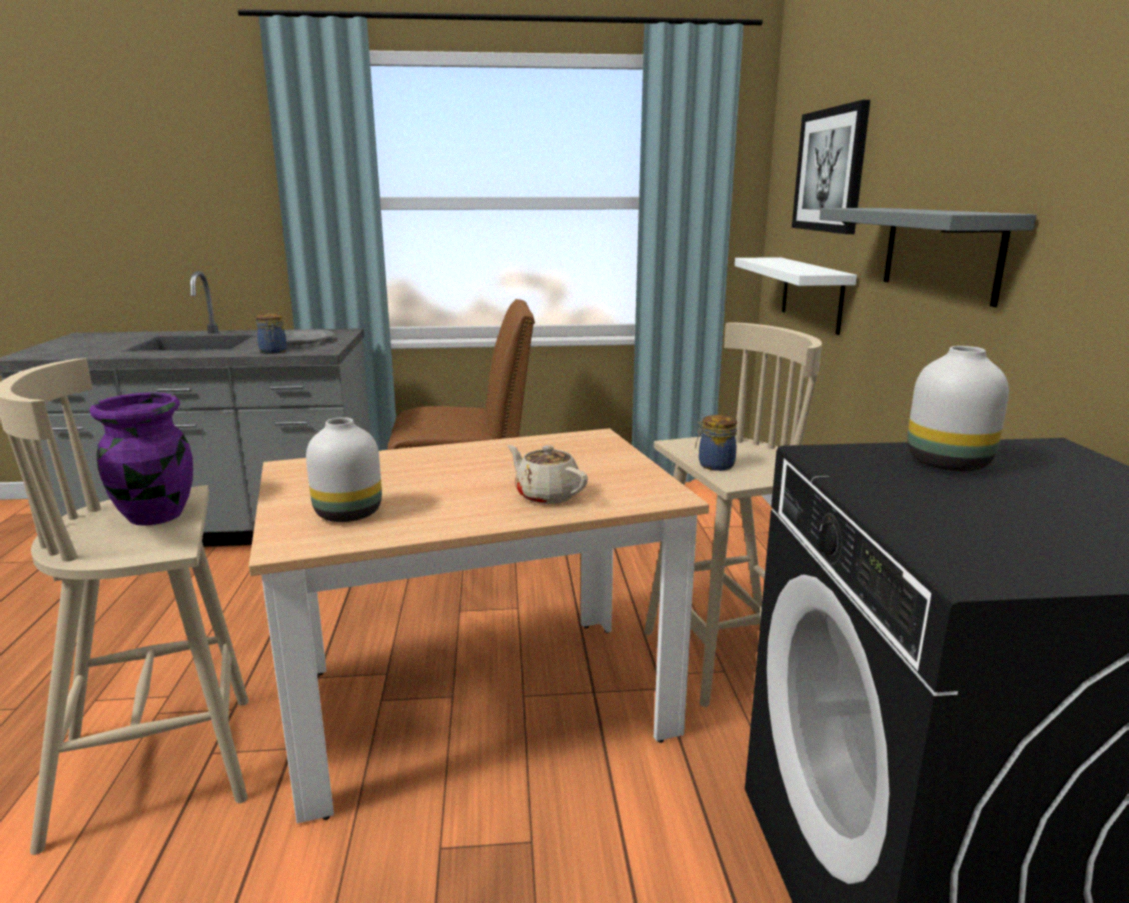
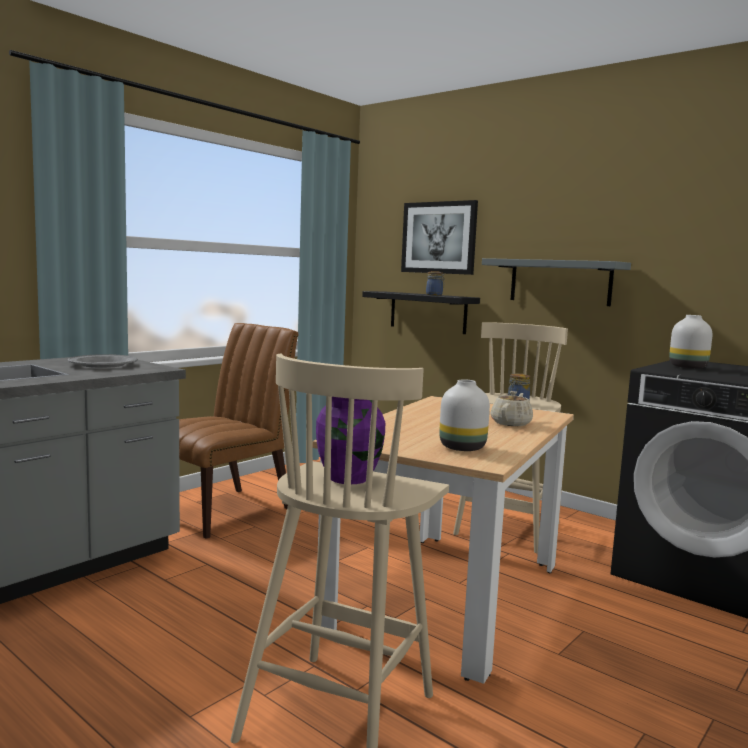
camera: 45 degrees left, 10 degrees down
jar [256,314,287,354] -> jar moved to [426,271,445,295]
beige teapot [508,445,588,504] -> beige teapot turned 120 degrees clockwise [491,391,533,426]
white shelf [735,257,857,335] -> black shelf [362,291,480,334]

